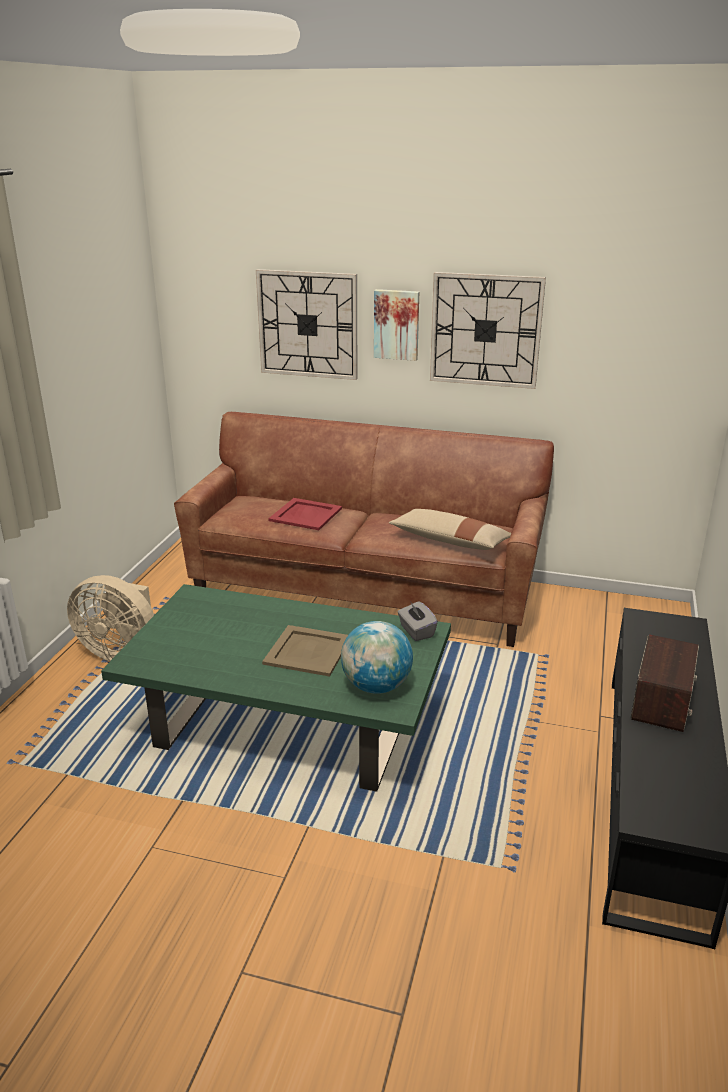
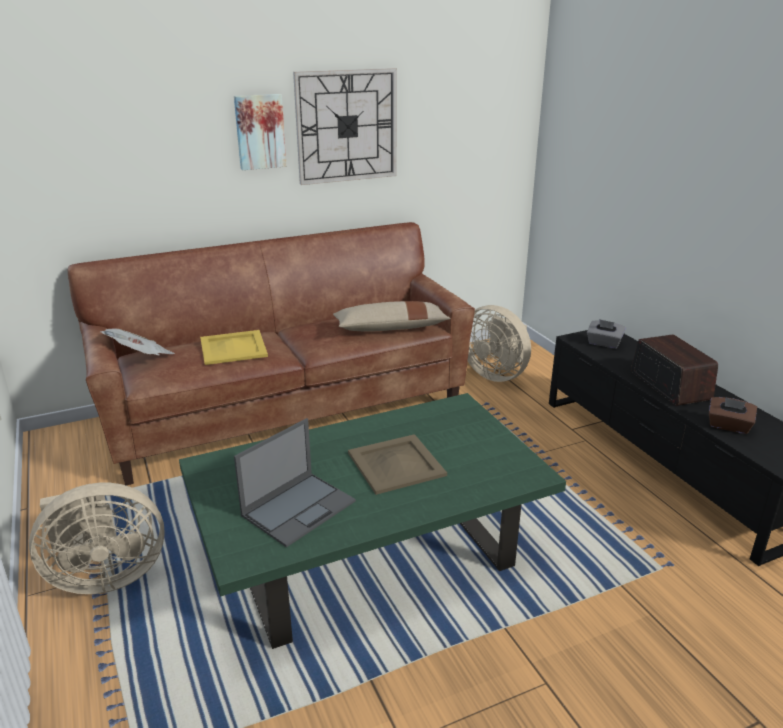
camera: 40 degrees left, 0 degrees up
wall clock [256,269,357,380] -> none
red tray [268,498,342,530] -> yellow tray [200,330,268,365]
globe [341,621,413,694] -> none
grey tissue box [398,601,438,641] -> grey tissue box moved to [587,319,626,349]
none -> newspaper [100,328,175,355]
none -> laptop [234,418,356,548]
none -> beige fan [467,305,531,382]
none -> brown tissue box [709,397,757,434]

